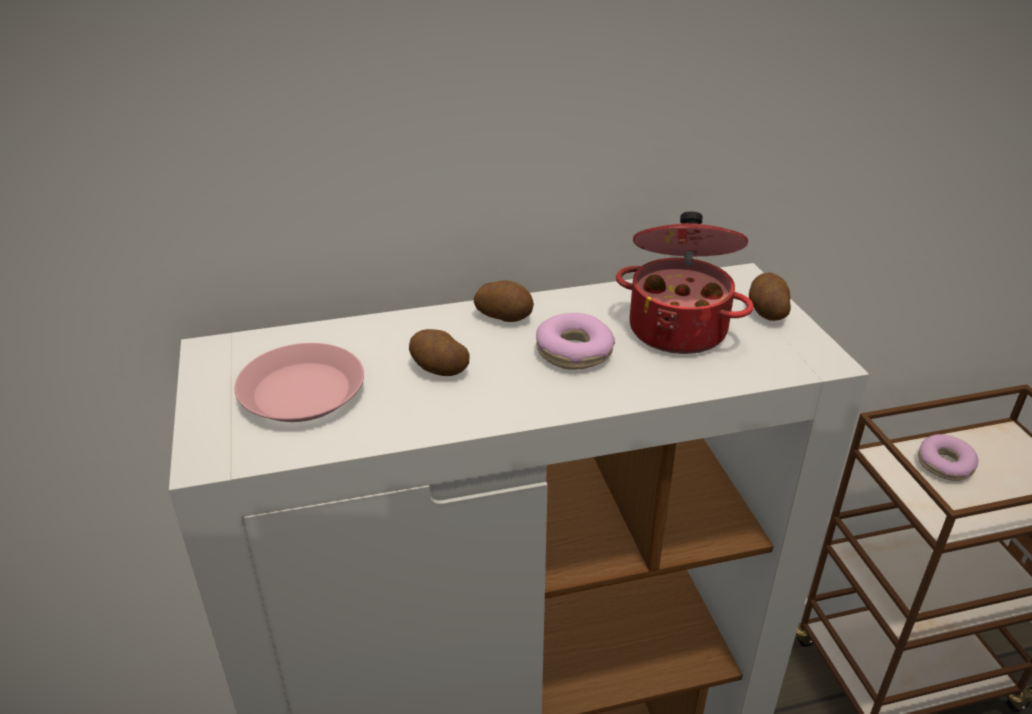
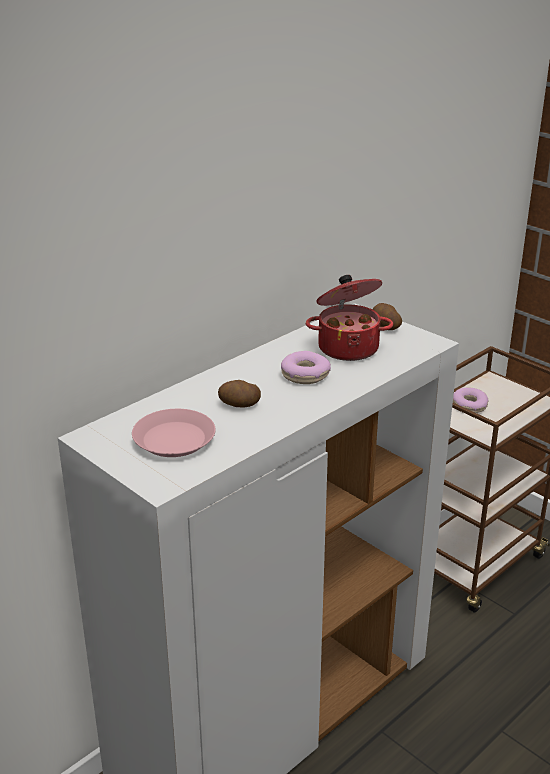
camera: 30 degrees left, 5 degrees down
potato [474,280,534,322] -> none

